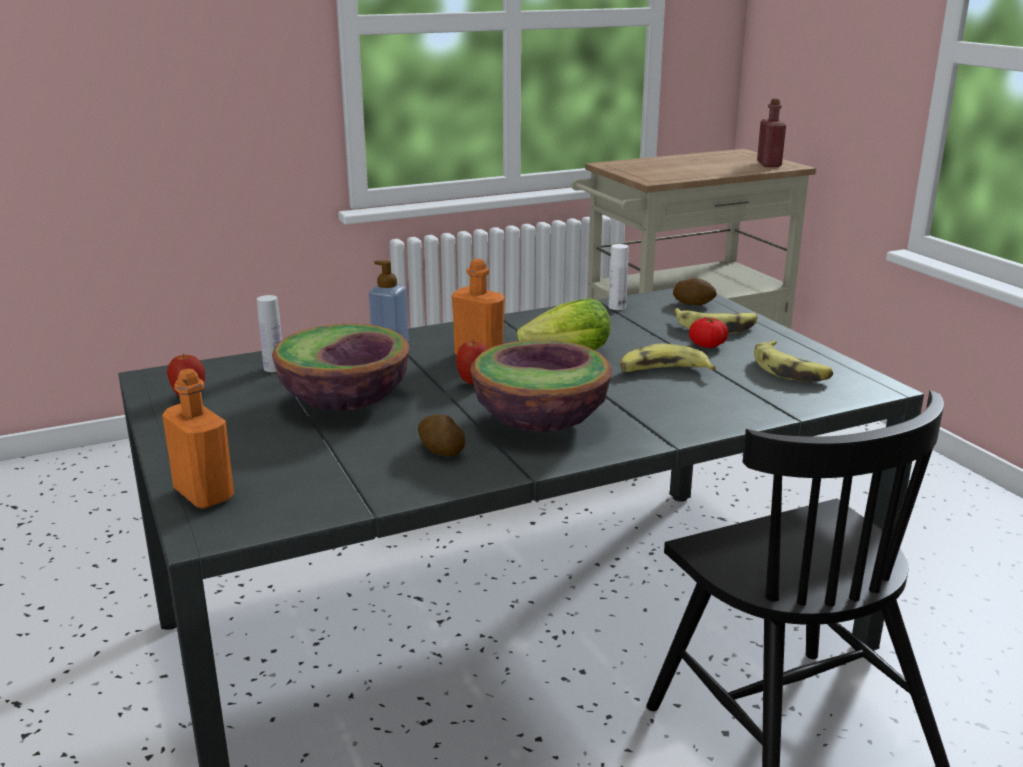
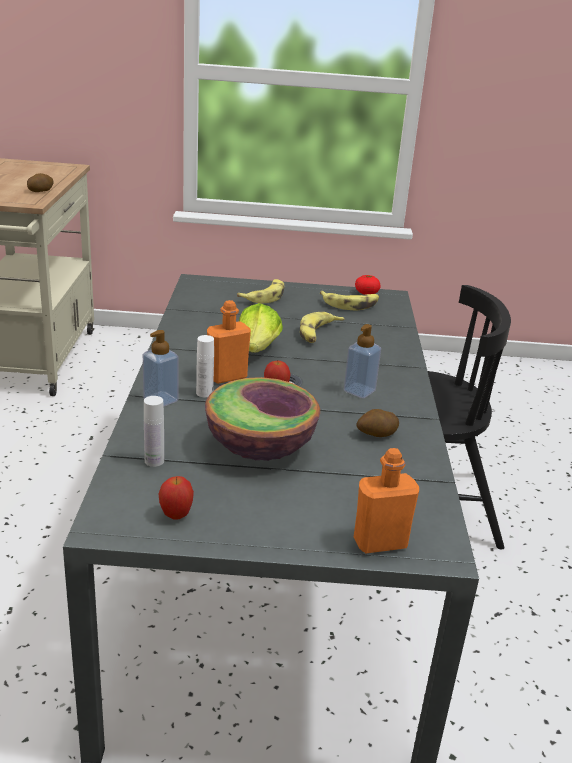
camera: 65 degrees left, 5 degrees up
bowl [470,340,612,432] -> soap dispenser [344,324,381,398]
white bottle [609,244,628,310] -> white bottle moved to [196,335,214,397]
potato [673,278,717,305] -> potato moved to [27,173,54,192]
tomato [689,318,728,348] -> tomato moved to [355,275,380,295]
red bottle [757,98,786,167] -> none

